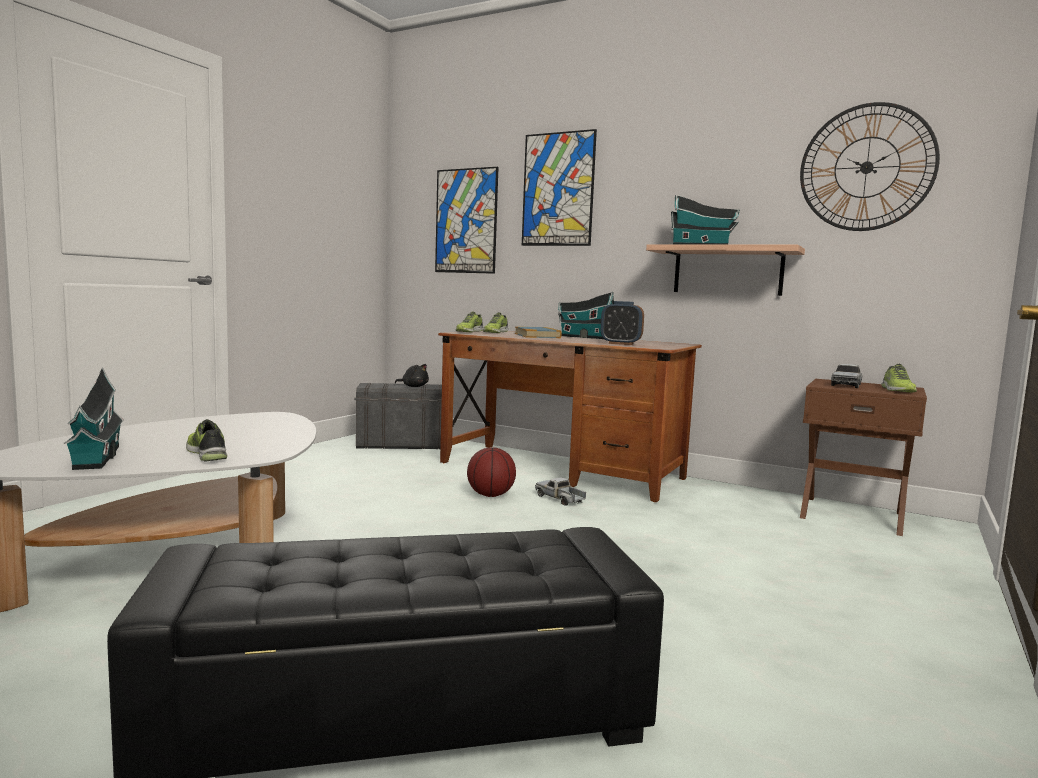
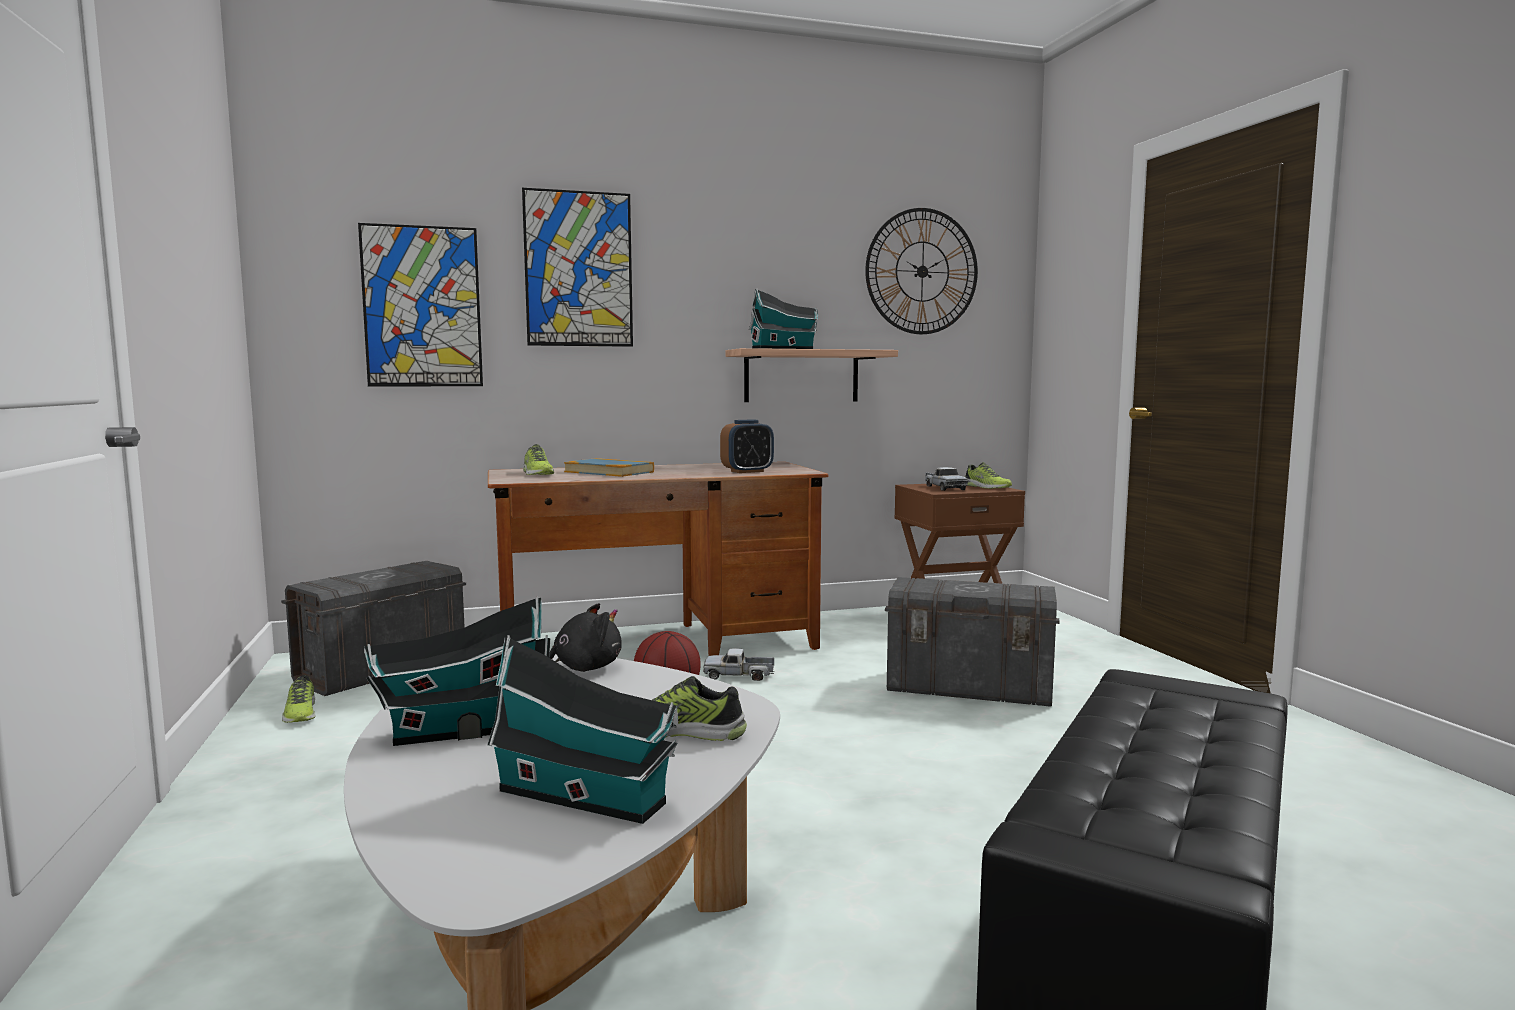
camera: 45 degrees left, 0 degrees up
black plush toy [395,364,429,387] -> black plush toy moved to [549,603,622,672]
shoe [456,311,483,332] -> shoe moved to [282,675,316,723]
toy house [558,292,614,339] -> toy house moved to [364,596,550,746]
none -> grey storage box [885,577,1059,707]

